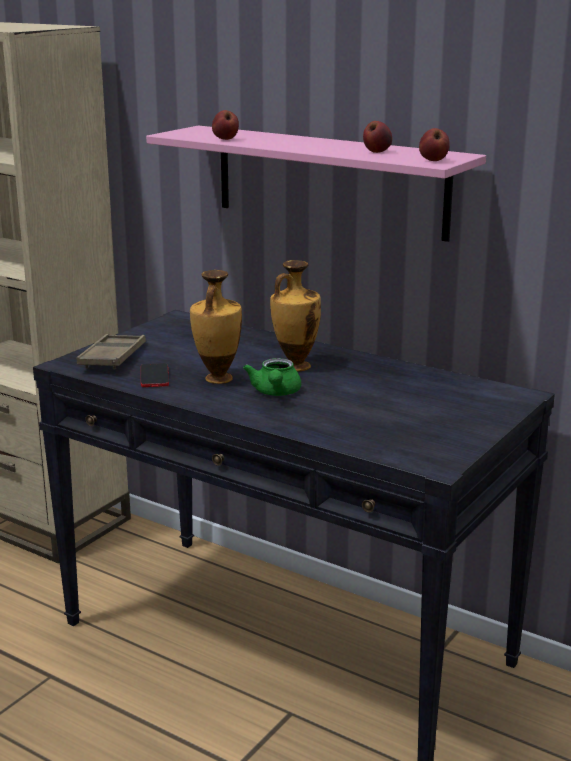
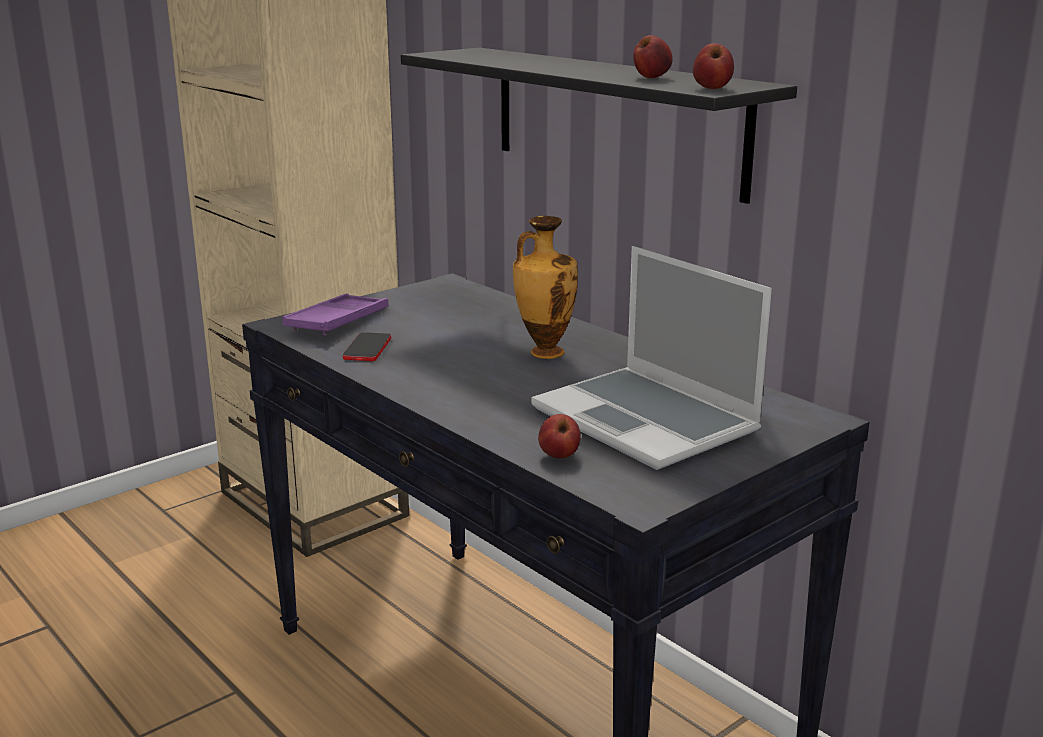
camera: 15 degrees right, 0 degrees up
brown tray [76,334,146,370] -> purple tray [282,294,389,335]
pink shelf [146,125,486,242] -> black shelf [401,48,797,204]
vase [190,270,242,384] -> none
apple [212,110,239,140] -> apple moved to [538,414,581,458]
green teapot [243,358,301,396] -> none
none -> laptop [531,246,772,470]

